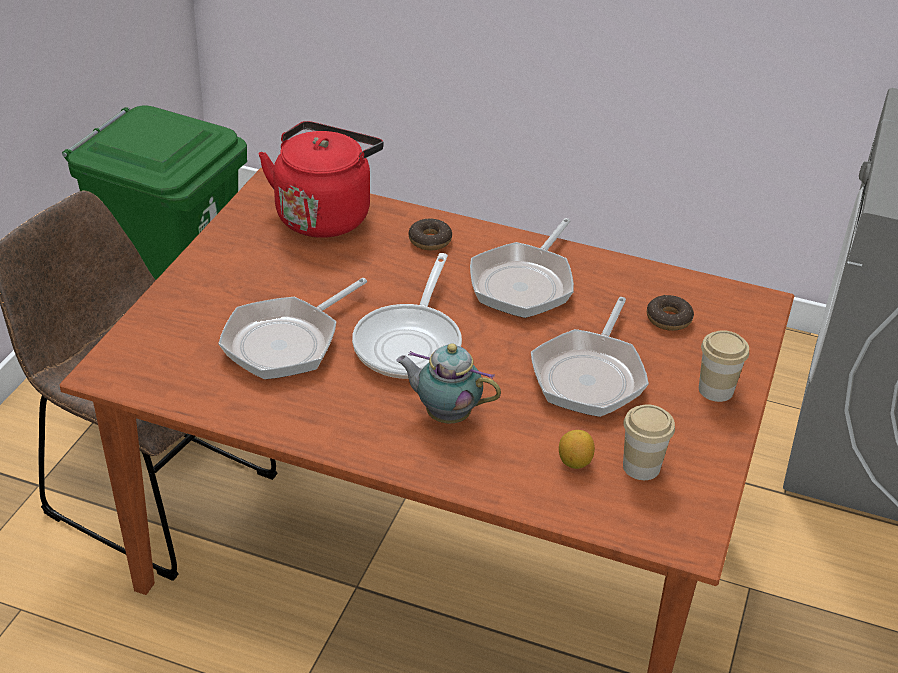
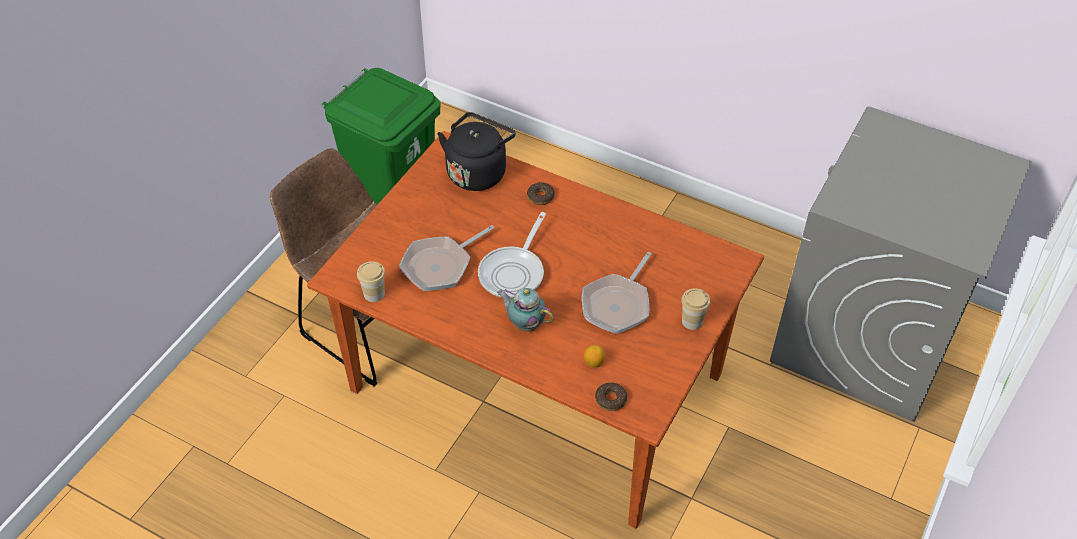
camera: 10 degrees right, 10 degrees up
red kettle [258,121,384,238] -> black kettle [438,112,516,191]
frying pan [470,218,574,318] -> none
cup [623,405,675,480] -> cup moved to [357,261,385,302]
donut [647,295,694,331] -> donut moved to [595,382,627,411]

